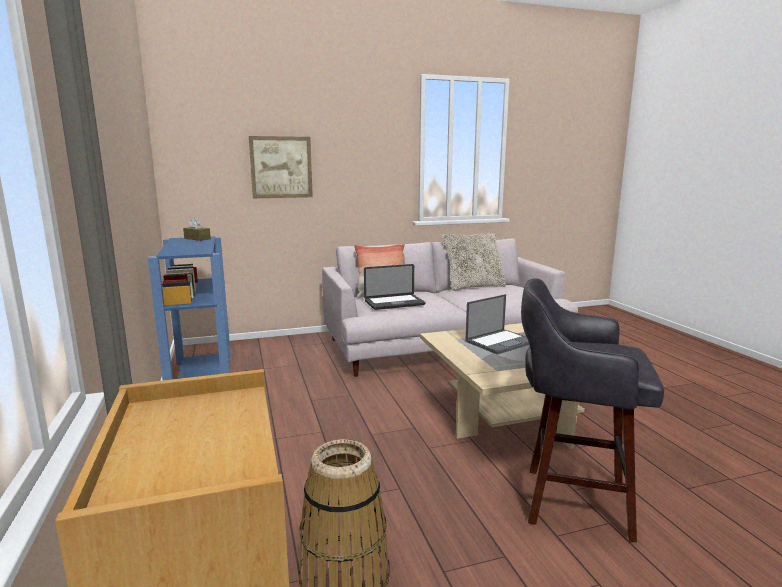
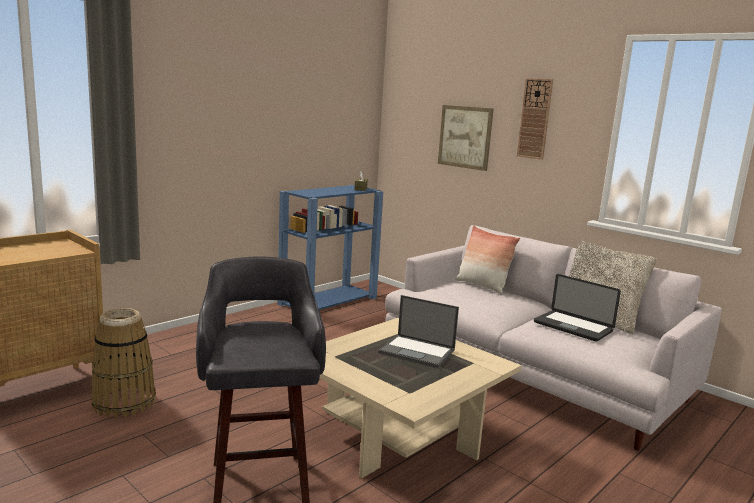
camera: 60 degrees right, 0 degrees up
laptop [364,264,425,310] -> laptop moved to [534,274,621,342]
none -> wall clock [517,78,553,160]

